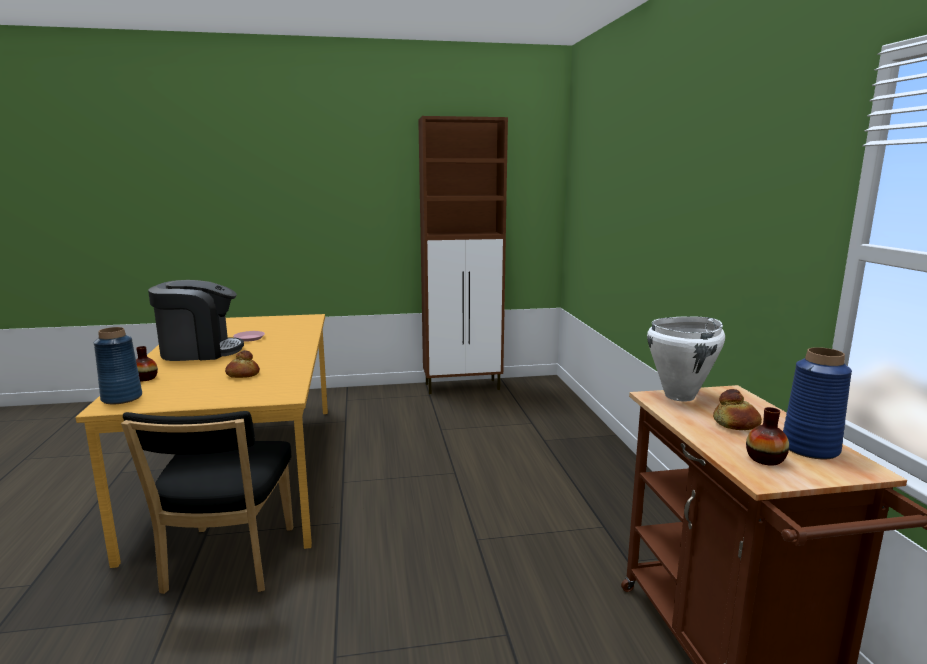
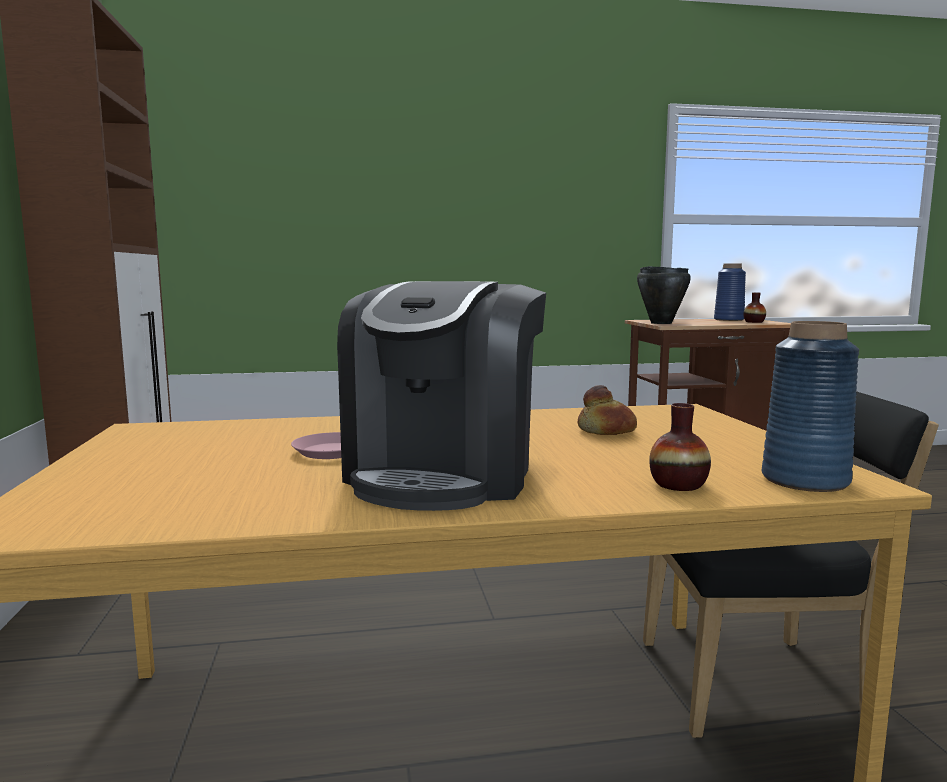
camera: 90 degrees left, 5 degrees down
coffee machine [148,280,244,361] -> coffee machine turned 150 degrees counterclockwise [337,281,546,511]
white cooking pot [647,316,725,401] -> black cooking pot [637,266,691,324]
bread [713,389,762,430] -> none

